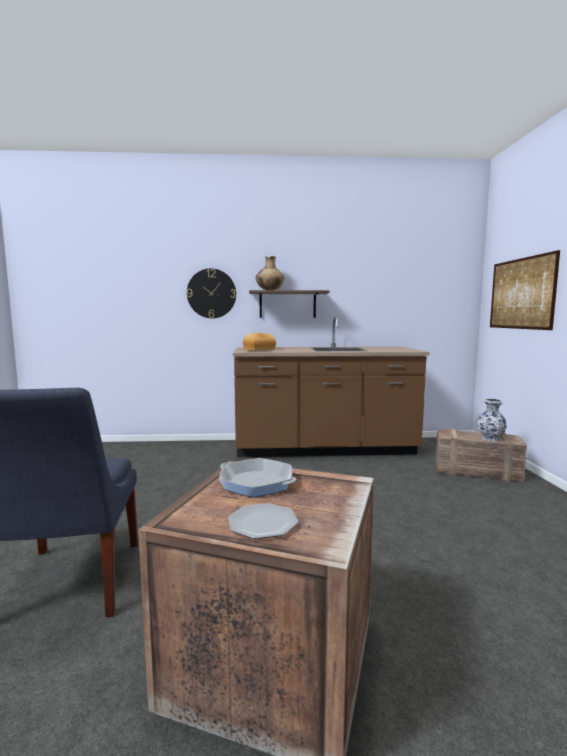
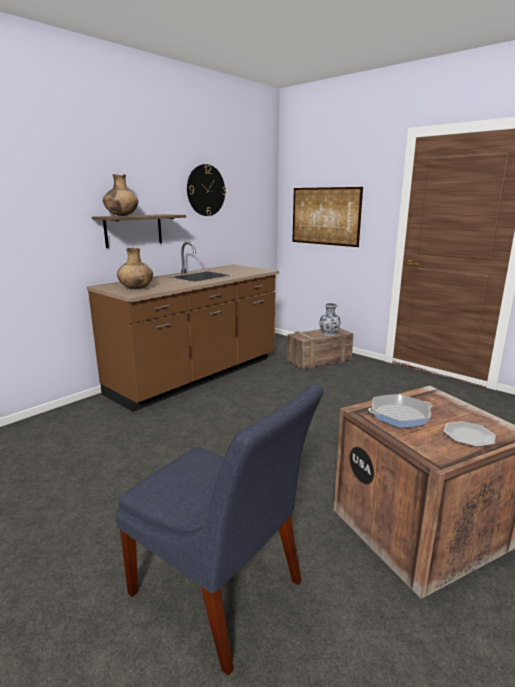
camera: 45 degrees left, 10 degrees up
wall clock [187,268,236,318] -> wall clock moved to [187,164,226,216]
bread [243,333,276,351] -> brown vase [117,248,153,289]

